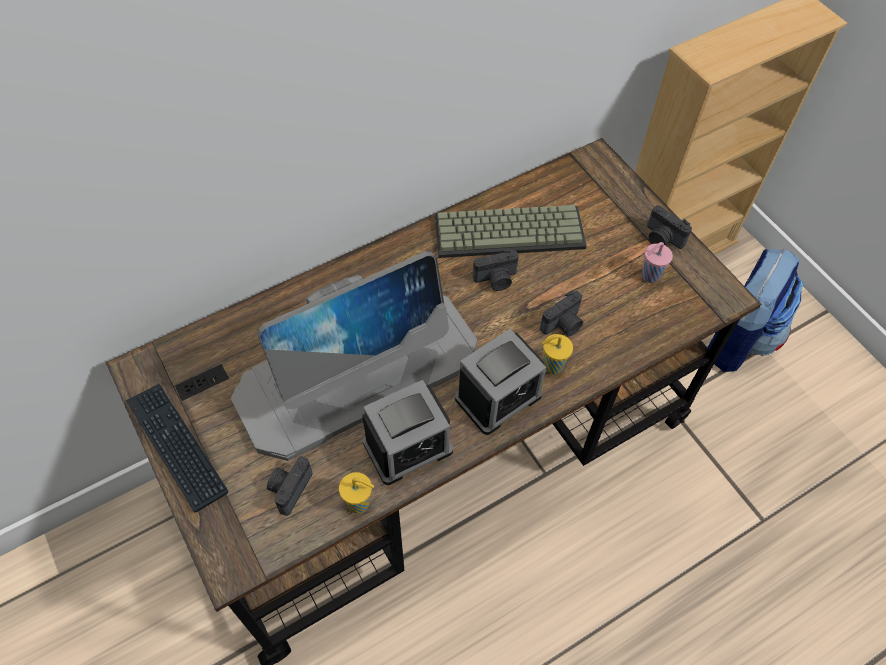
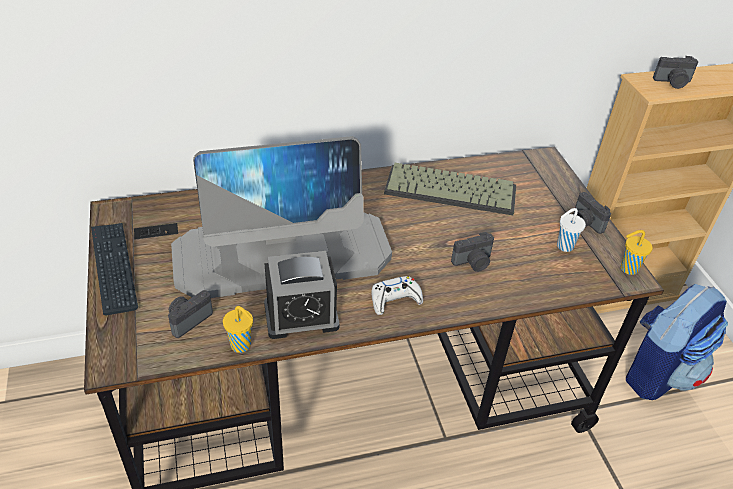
camera: 15 degrees right, 15 degrees down
alarm clock [455,329,546,435] -> white game controller [371,276,423,315]
camera [473,249,519,291] -> camera moved to [653,56,698,89]
yellow cup [542,334,573,374] -> yellow cup moved to [621,230,653,275]
pink cup [641,242,673,283] -> white cup [557,208,586,252]

